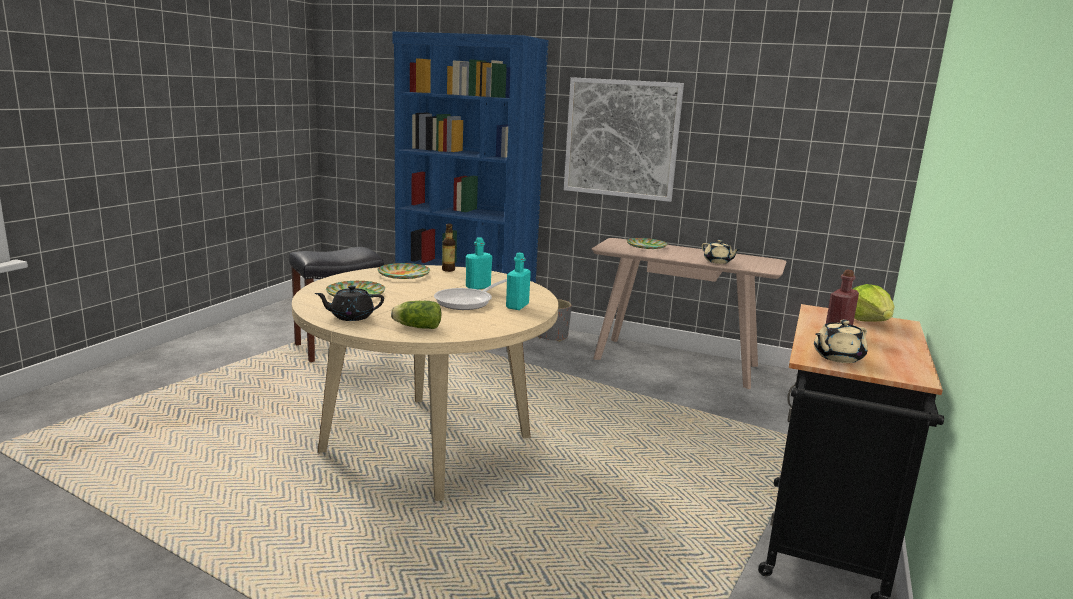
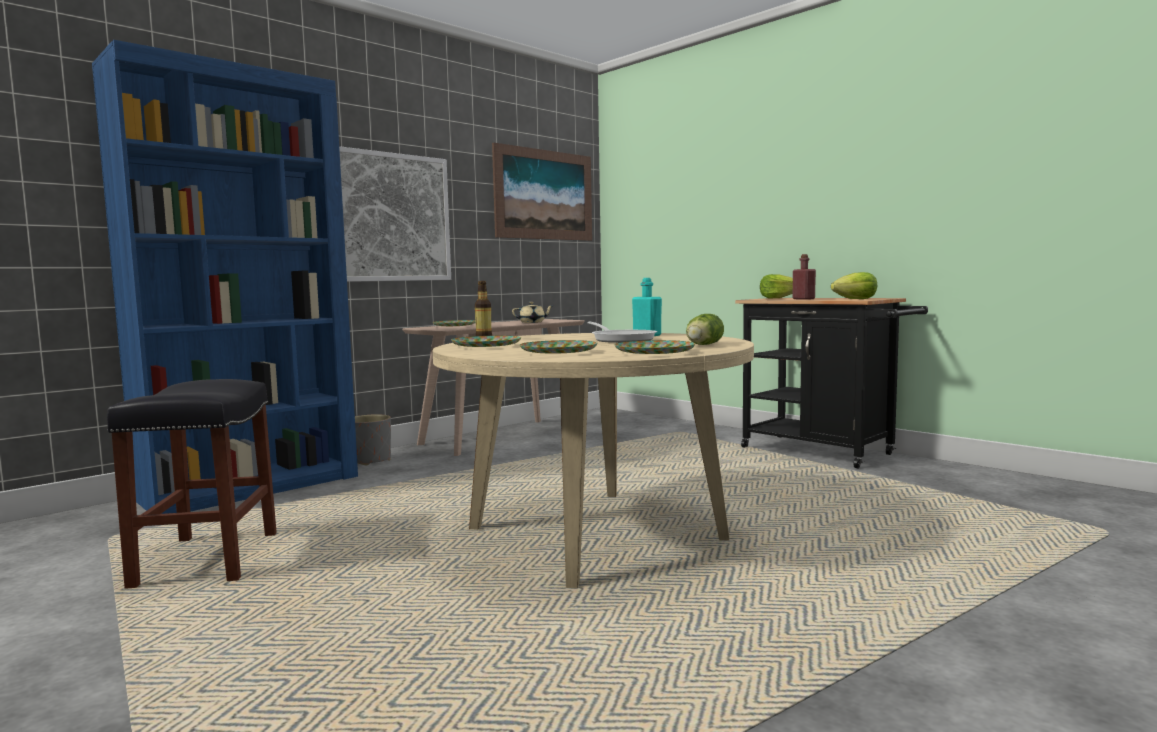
camera: 65 degrees left, 10 degrees down
black teapot [315,285,384,321] -> plate [614,340,695,354]
turquoise bottle [466,237,493,290] -> none
beige teapot [814,320,868,363] -> lettuce [831,272,877,299]
none -> picture [492,143,592,241]

